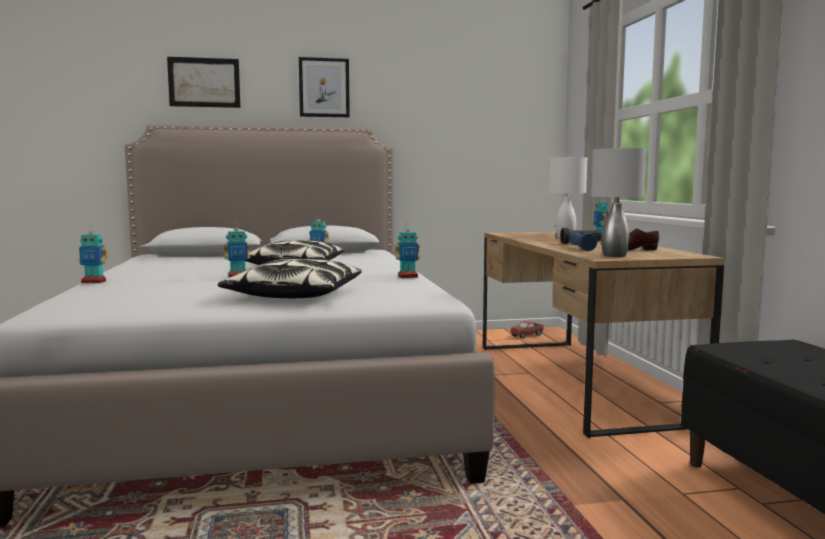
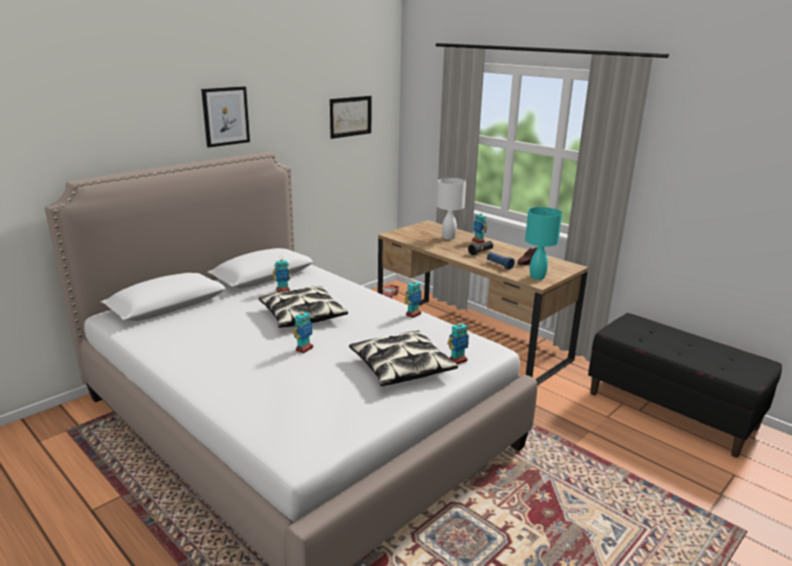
camera: 35 degrees left, 15 degrees up
toy robot [78,225,109,283] -> toy robot moved to [447,319,469,365]
picture [167,57,240,108] -> picture moved to [330,96,371,139]
grey table lamp [591,147,646,257] -> turquoise table lamp [525,207,562,280]

